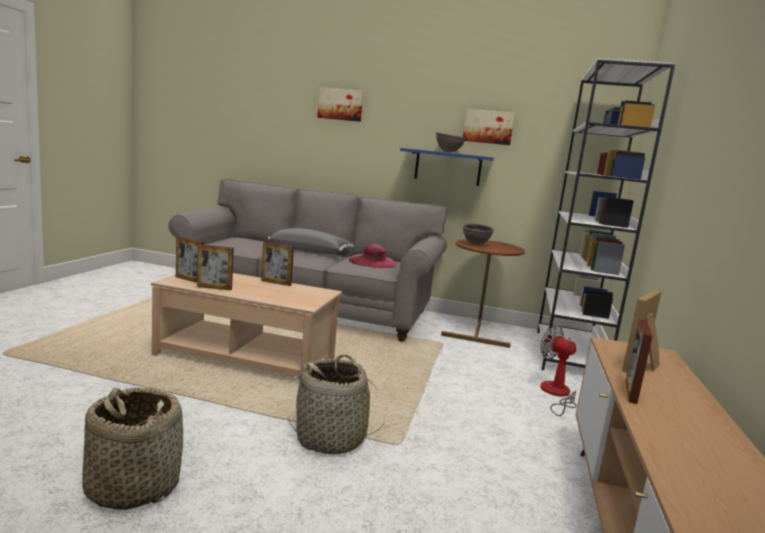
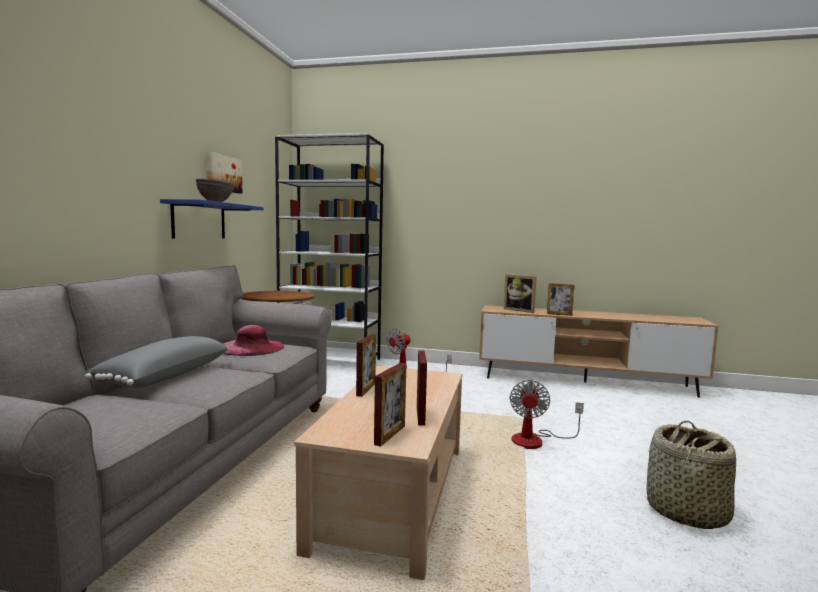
camera: 90 degrees left, 5 degrees down
basket [288,354,386,455] -> fan [510,380,584,449]
picture [317,87,364,122] -> none
brown bowl [463,223,494,245] -> none

